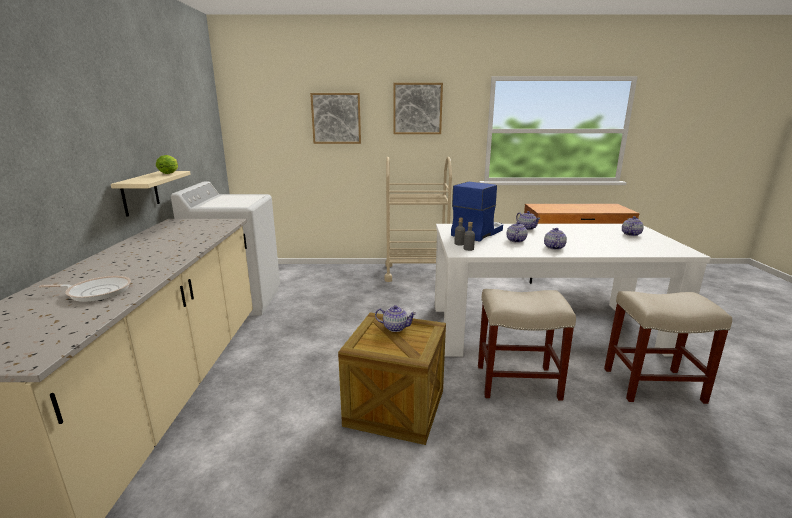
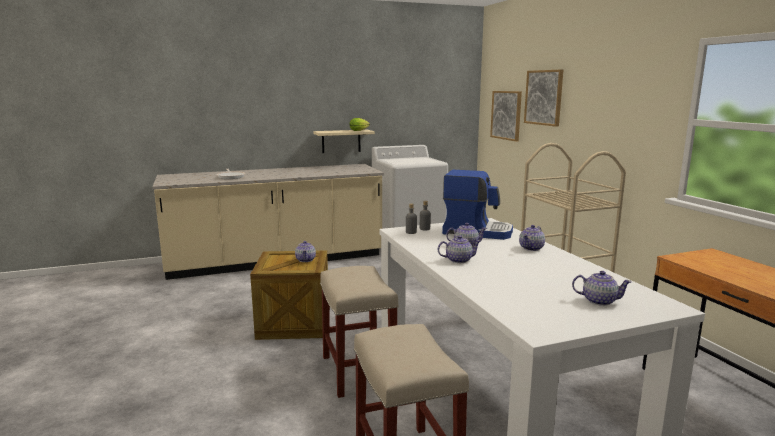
camera: 70 degrees right, 5 degrees down
picture [393,83,443,134] -> picture moved to [490,91,522,141]

